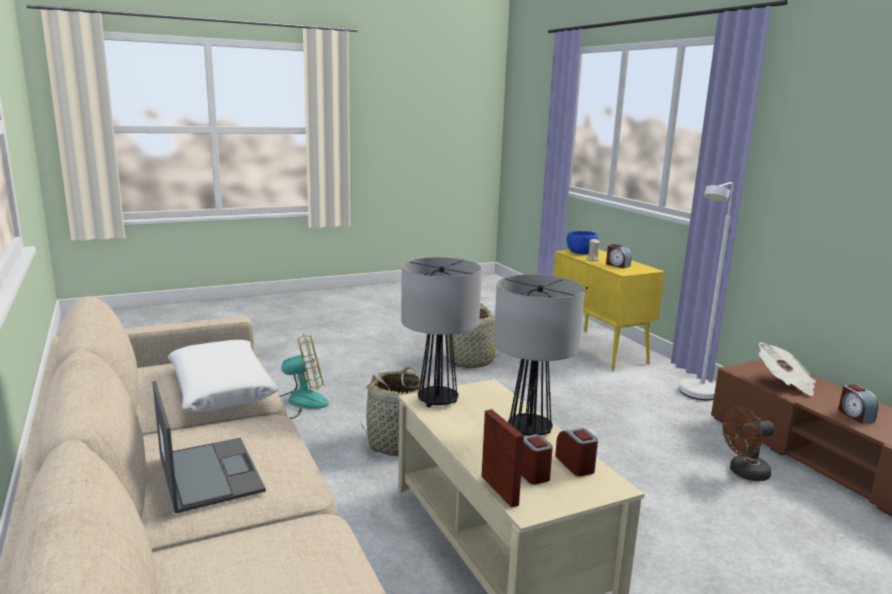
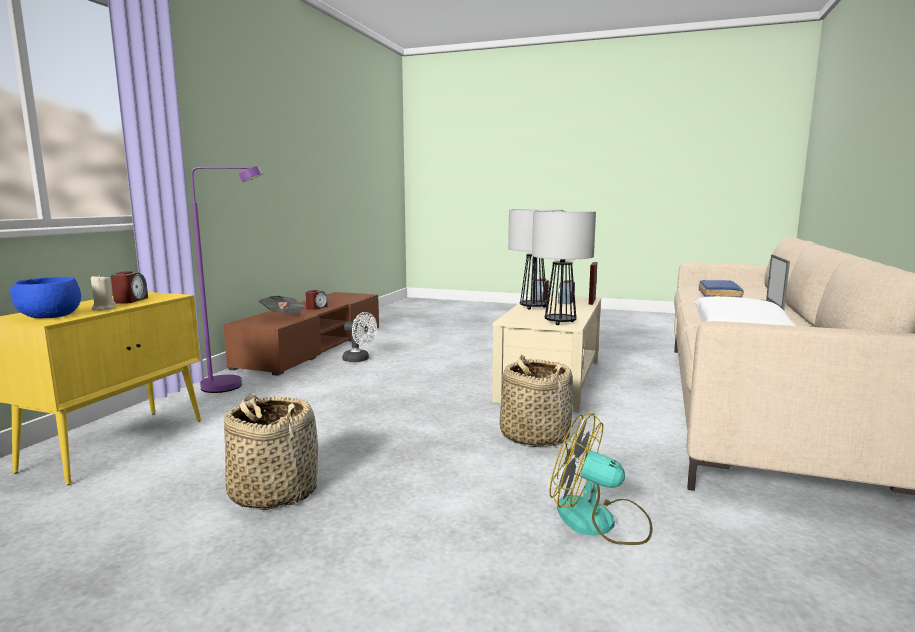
camera: 135 degrees left, 5 degrees down
white floor lamp [679,182,734,400] -> purple floor lamp [191,166,263,393]
brown fan [723,406,775,481] -> white fan [343,312,377,362]
none -> blue book [699,280,744,298]

